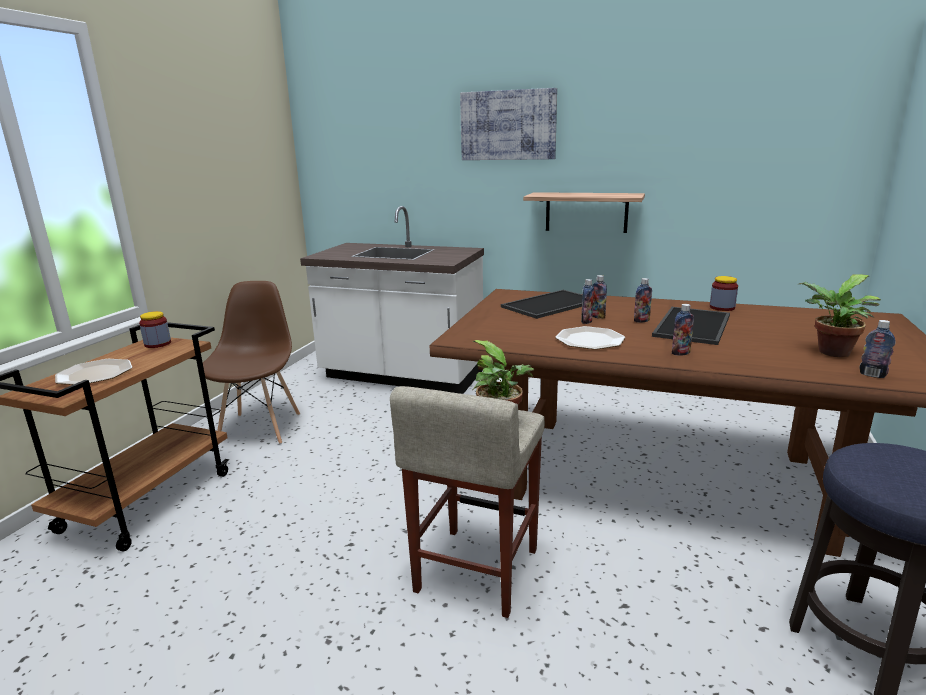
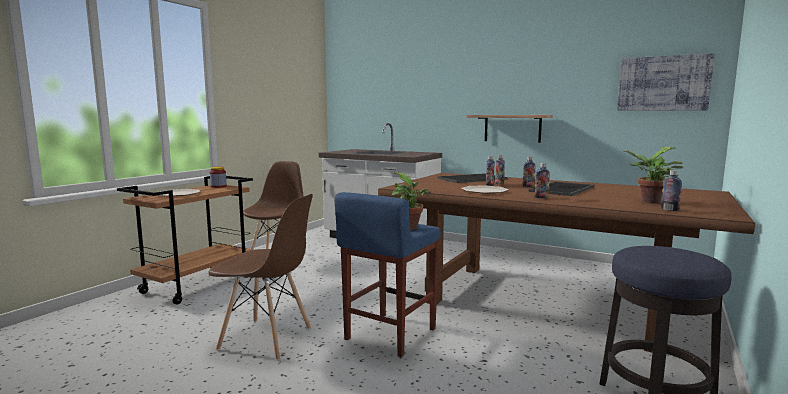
camera: 10 degrees right, 10 degrees down
beige stool [390,386,545,618] -> blue stool [335,192,441,357]
picture [460,88,557,160] -> picture moved to [617,53,715,111]
jar [710,276,738,311] -> none
none -> brown chair [209,194,313,361]

